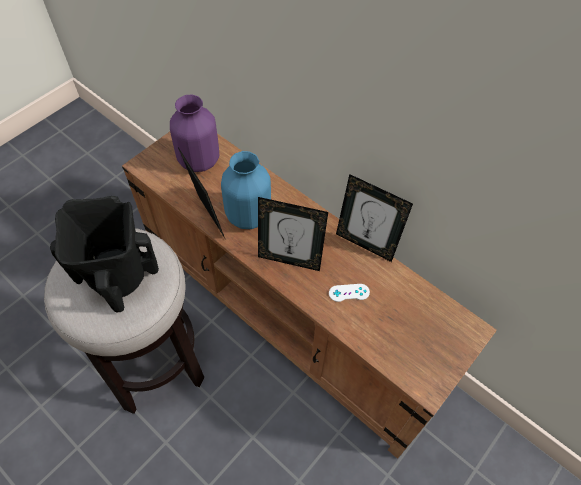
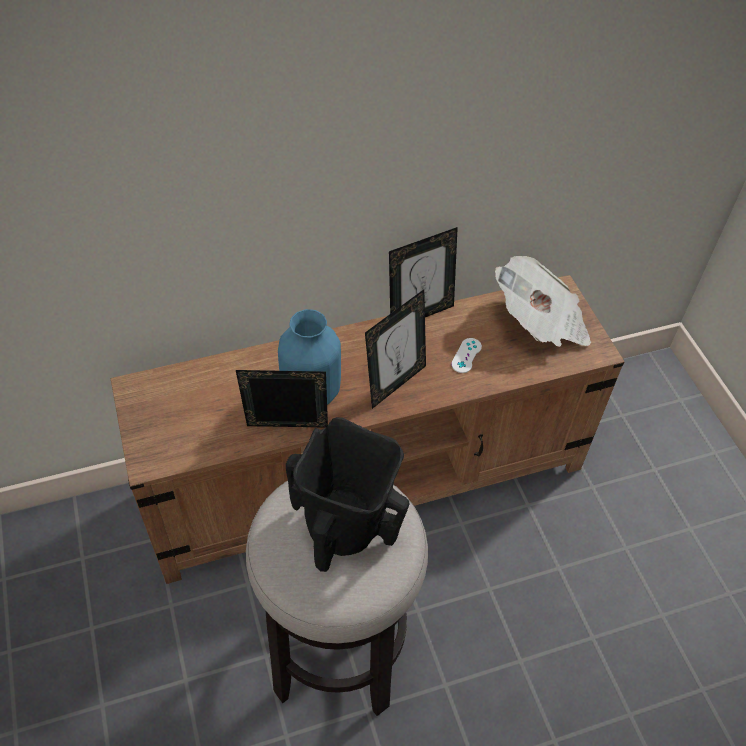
camera: 60 degrees left, 5 degrees down
purple vase [170,95,219,172] -> none
none -> newspaper [495,256,592,347]

